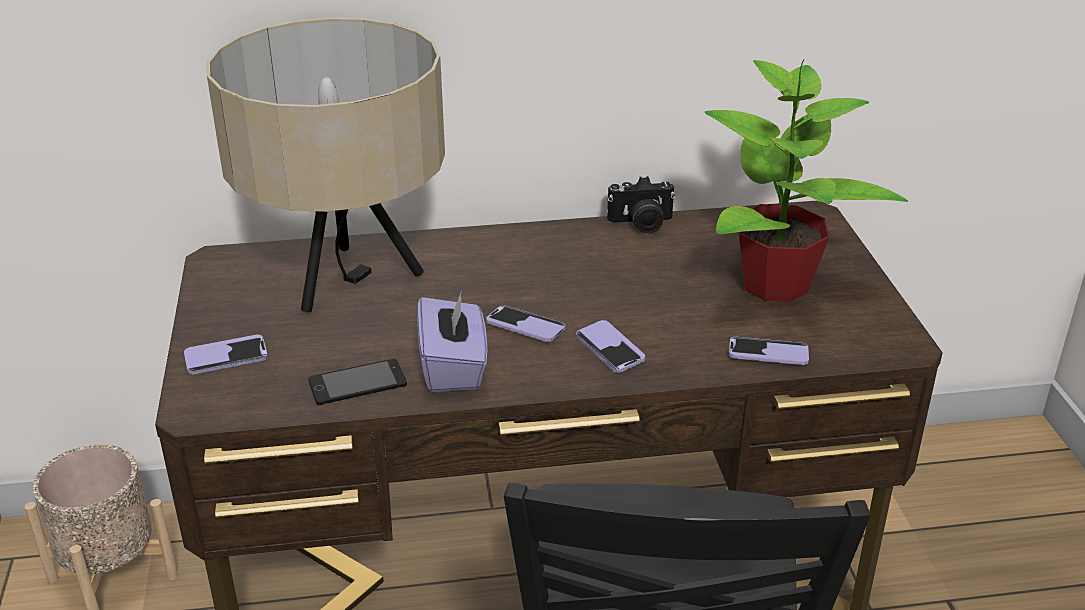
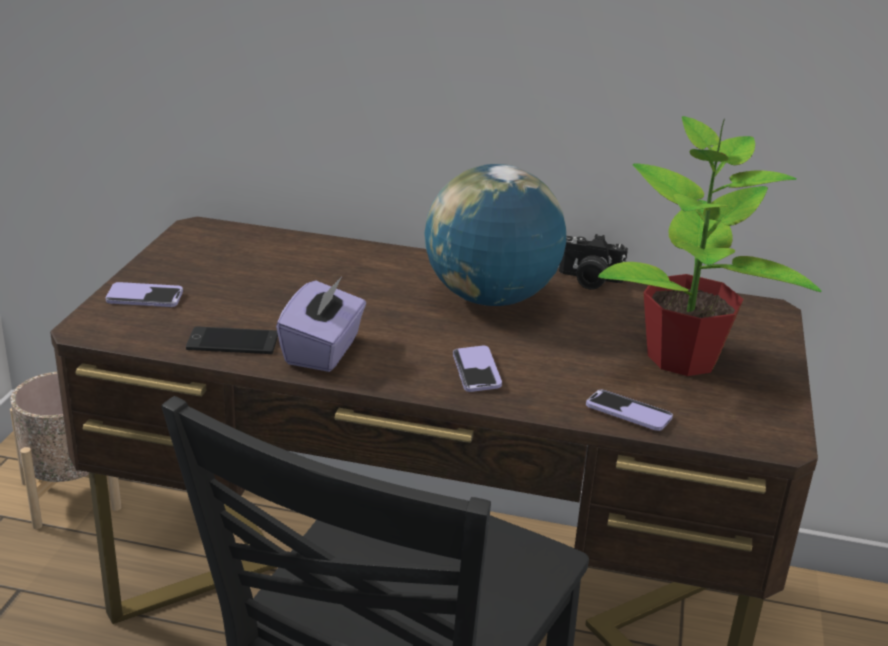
camera: 20 degrees right, 5 degrees down
beige table lamp [206,18,445,312] -> none
phone [486,305,565,342] -> none
none -> globe [424,164,566,306]

